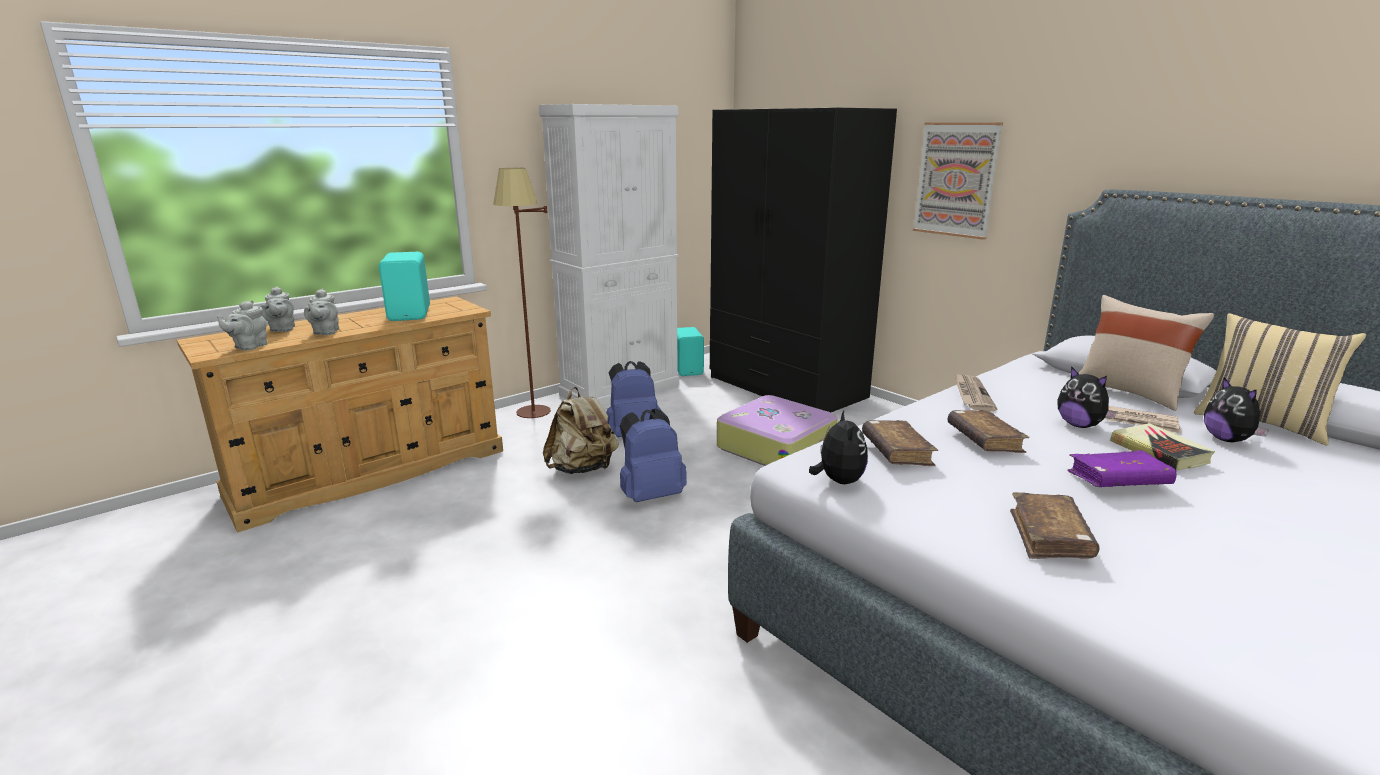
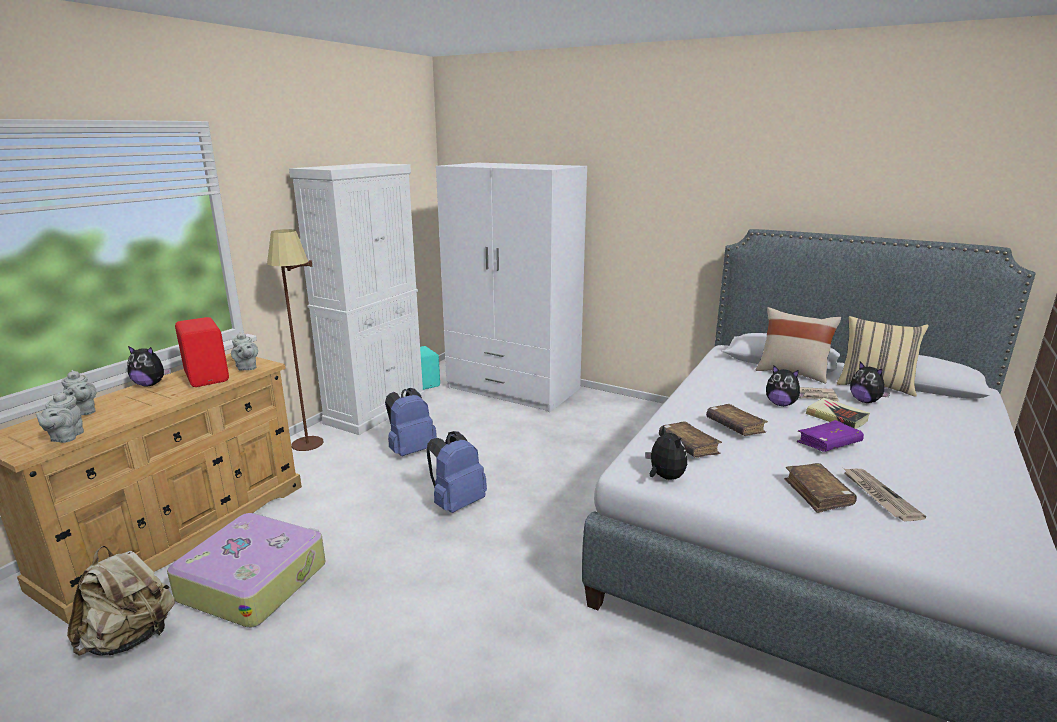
camera: 20 degrees left, 0 degrees up
grey teapot [304,289,339,335] -> grey teapot moved to [231,332,258,371]
turquoise speaker [379,252,430,321] -> red speaker [175,317,229,387]
beige backpack [543,387,618,474] -> beige backpack moved to [67,546,175,656]
black wardrobe [710,108,897,412] -> white wardrobe [436,163,587,412]
suitcase [717,395,837,466] -> suitcase moved to [167,512,325,628]
picture [913,122,1003,240] -> none
newspaper [954,373,998,411] -> newspaper moved to [843,468,926,522]
none -> plush toy [127,346,171,386]

